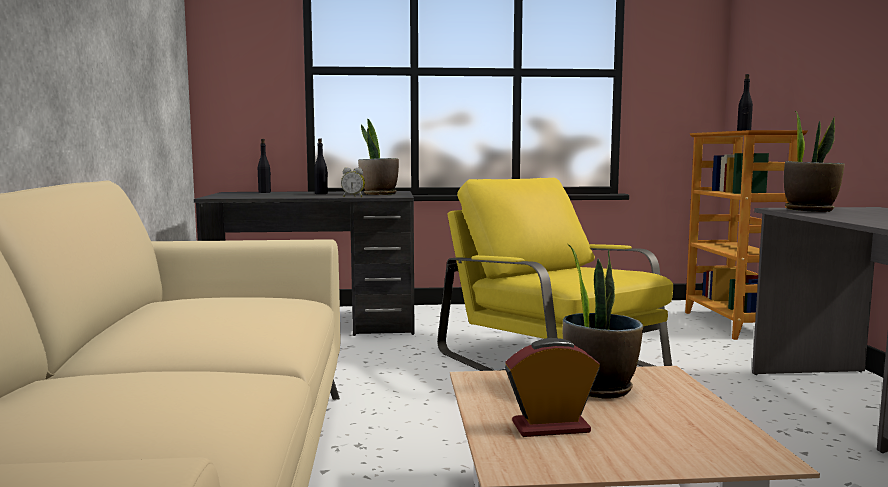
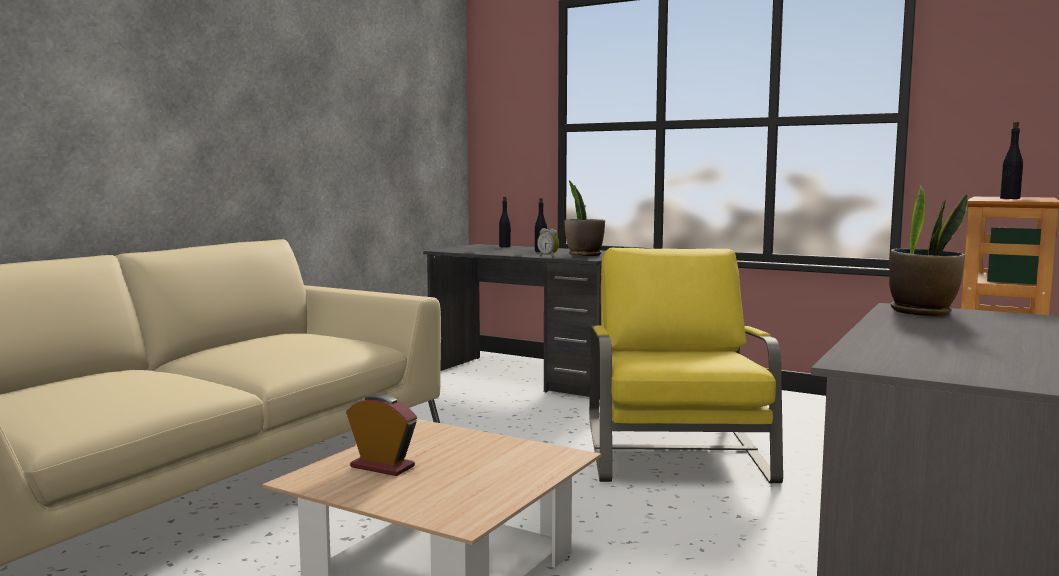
camera: 35 degrees right, 0 degrees up
potted plant [563,244,643,399] -> none

